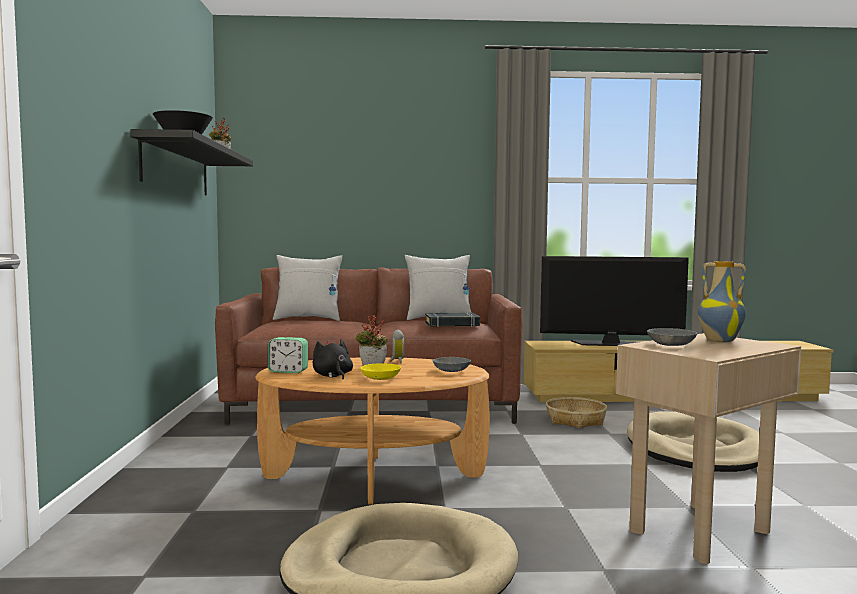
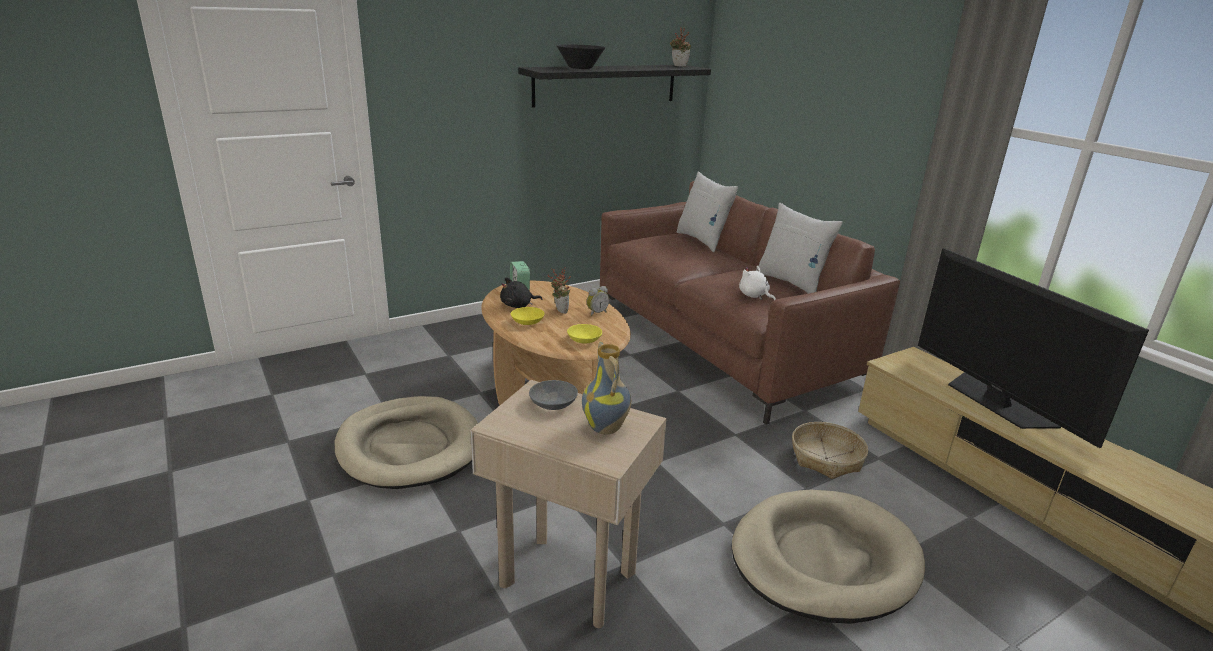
camera: 60 degrees right, 20 degrees up
black plush toy [313,339,353,379] -> black plush toy turned 150 degrees counterclockwise [500,277,543,308]
black book [425,313,480,327] -> white plush toy [739,266,776,300]
grey bowl [433,357,471,372] -> yellow bowl [567,324,602,343]

